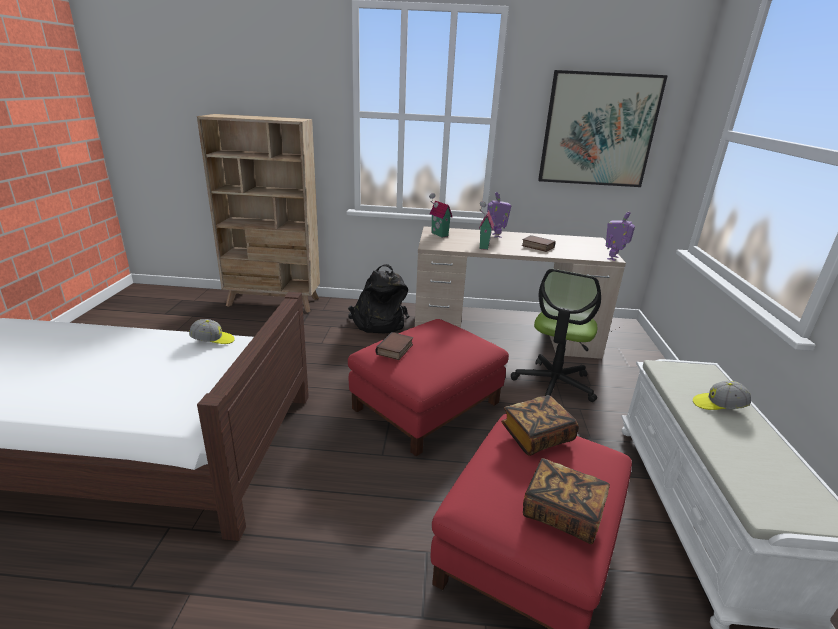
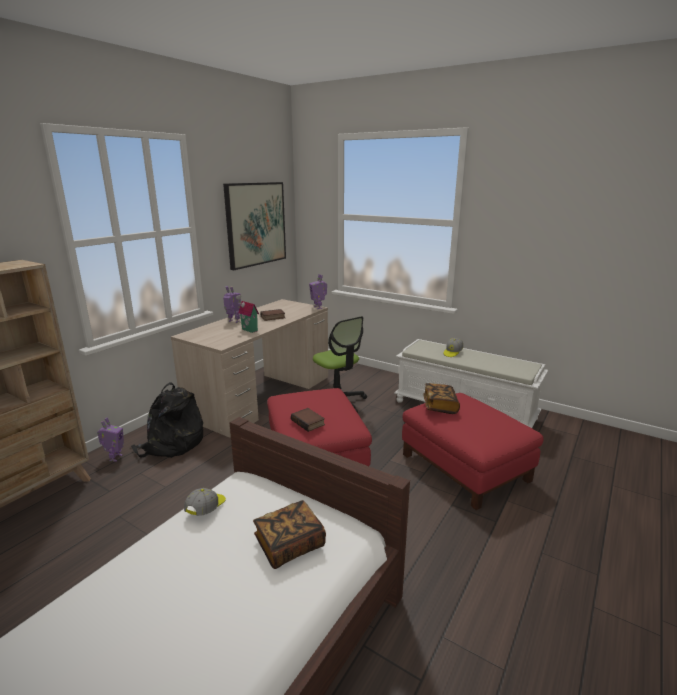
camera: 60 degrees left, 5 degrees down
toy house [429,193,453,237] -> none
book [523,458,610,544] -> book moved to [253,500,326,569]
none -> toy robot [97,418,124,462]

